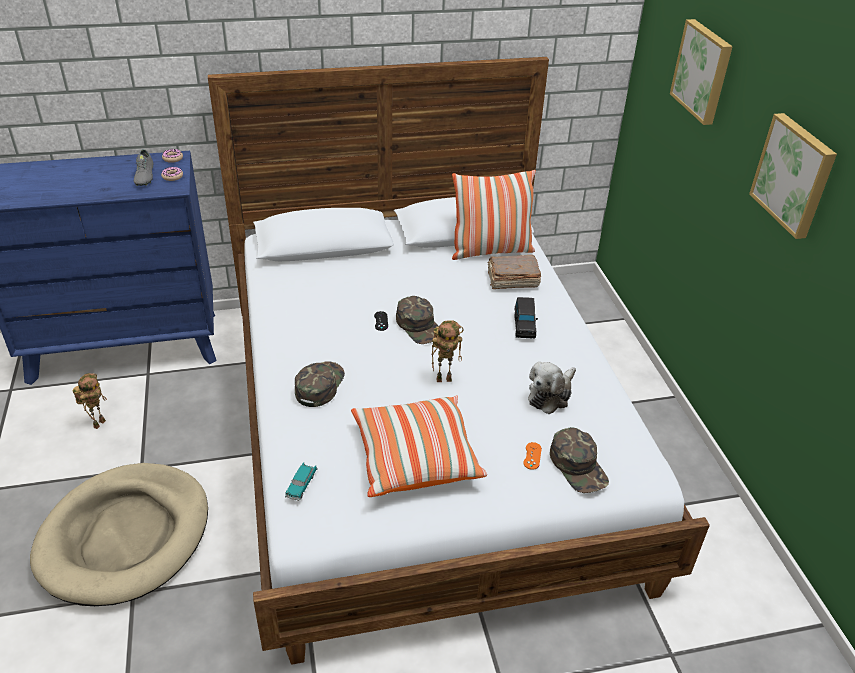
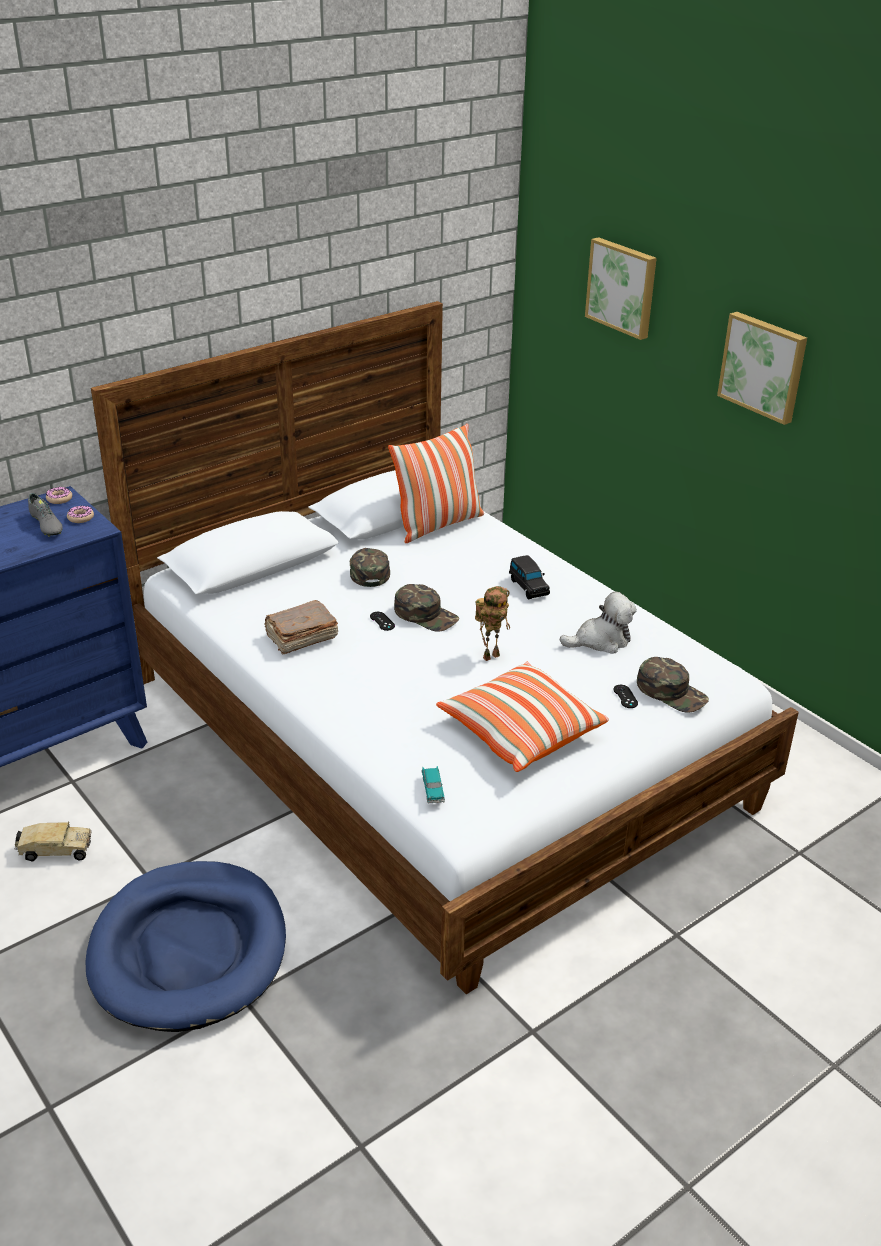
camera: 25 degrees left, 5 degrees down
beige dog bed [30,463,208,606] -> blue dog bed [85,861,286,1032]
toy robot [73,373,107,429] -> toy truck [15,821,91,862]
green cap [295,361,345,407] -> green cap moved to [350,548,390,587]
brown book [488,255,541,289] -> brown book moved to [264,600,338,654]
orange game controller [523,442,542,470] -> black game controller [613,685,638,708]
plush toy [528,362,576,414] -> plush toy turned 120 degrees counterclockwise [560,592,637,654]

